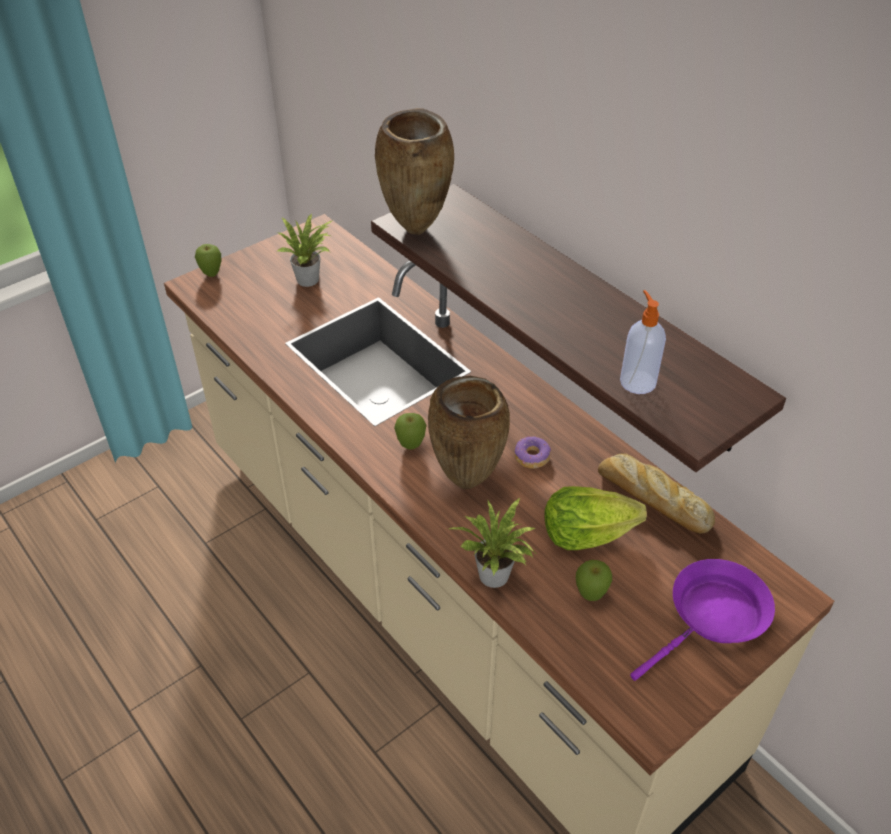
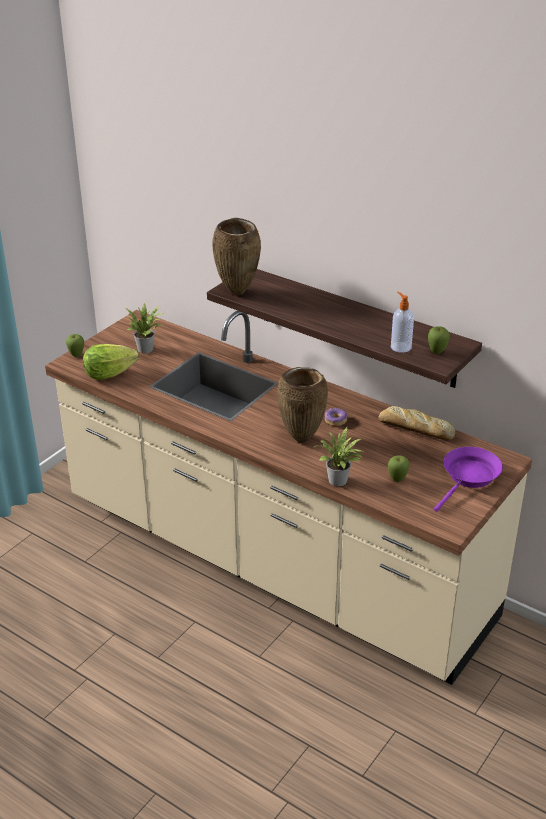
camera: 15 degrees left, 10 degrees down
apple [394,413,426,450] -> apple moved to [428,326,450,354]
lettuce [544,486,647,550] -> lettuce moved to [83,344,139,380]

